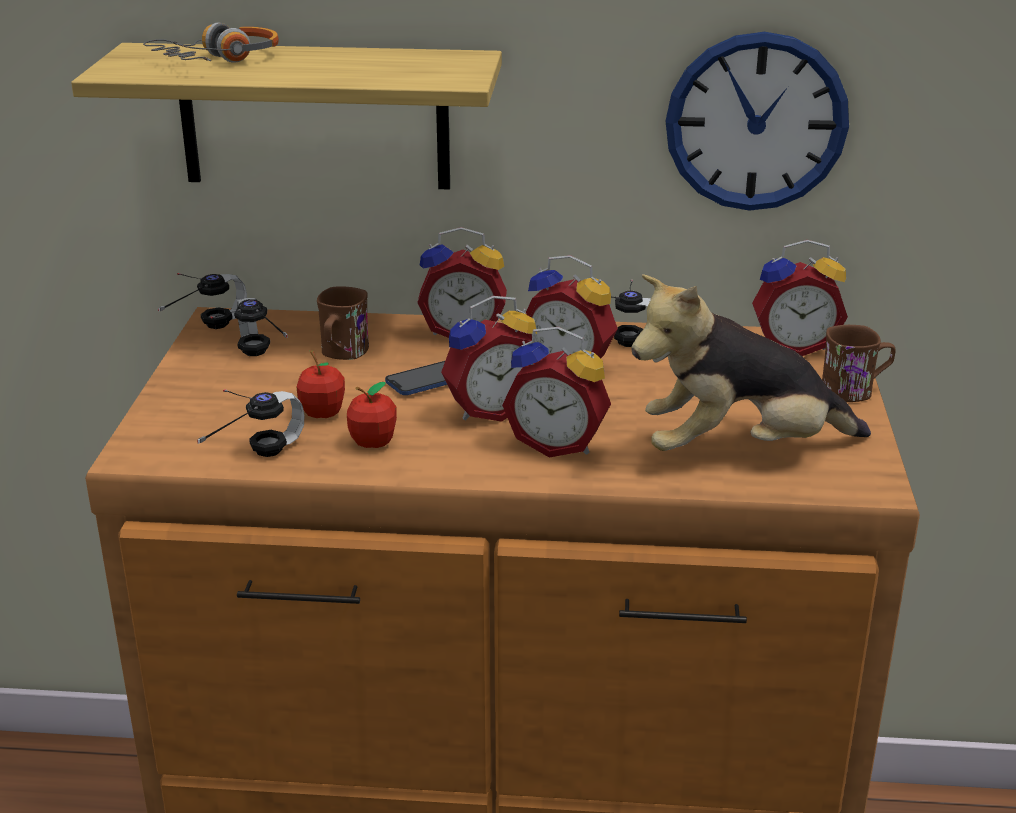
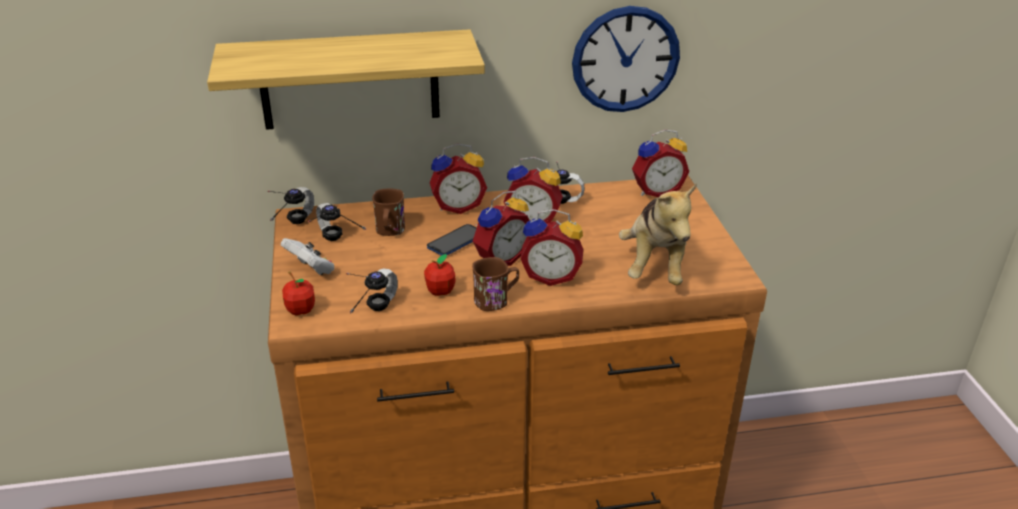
camera: 15 degrees left, 5 degrees up
headphones [143,22,279,63] -> none
apple [297,350,345,418] -> apple moved to [282,272,315,315]
plush toy [631,274,871,451] -> plush toy turned 60 degrees counterclockwise [619,183,697,285]
brown mug [822,325,896,402] -> brown mug moved to [472,257,519,311]
none -> white game controller [281,238,335,275]

